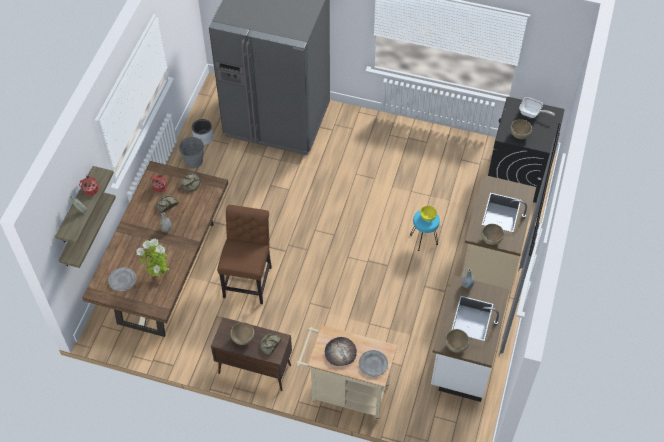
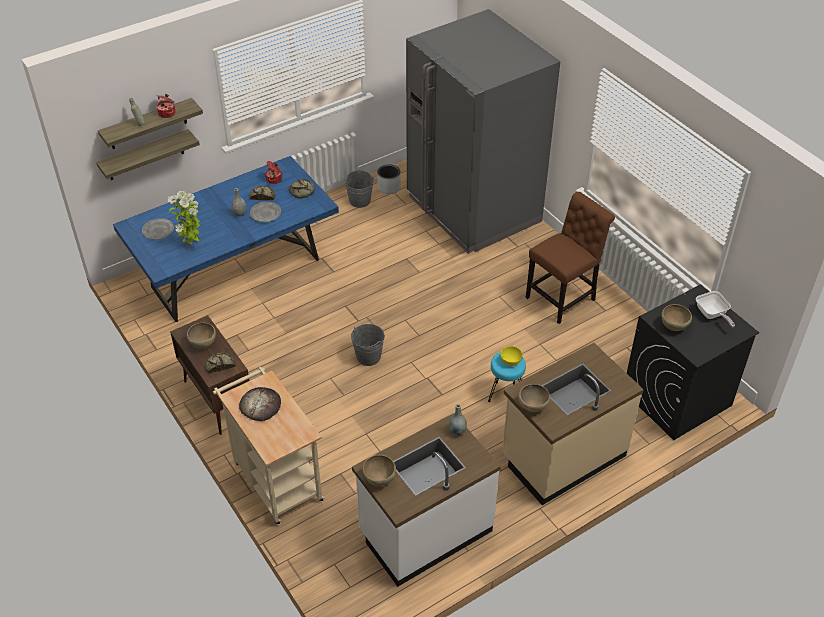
camera: 40 degrees right, 10 degrees down
brown dining table [82,161,228,337] -> blue dining table [113,156,339,322]
brown chair [217,205,272,304] -> brown chair moved to [525,192,615,324]
grey plate [359,350,388,377] -> grey plate moved to [250,202,281,222]
none -> grey bucket [351,324,385,366]

